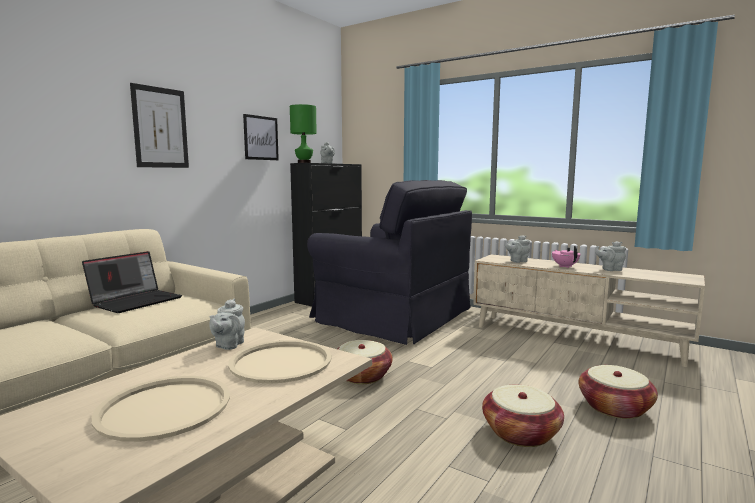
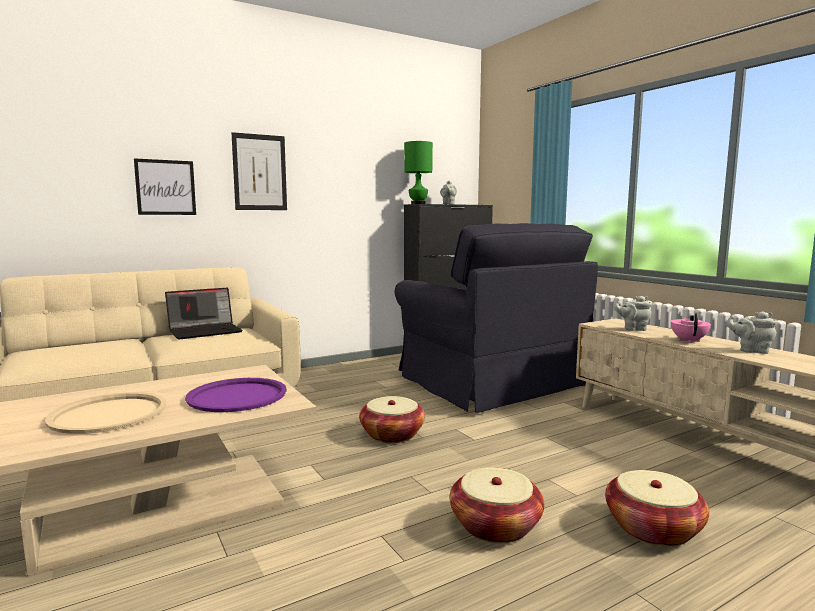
camera: 25 degrees right, 0 degrees up
grey teapot [209,298,245,350] -> none
beige tray [228,340,332,384] -> purple tray [185,378,287,412]
picture [243,114,279,160] -> picture moved to [134,158,196,215]

